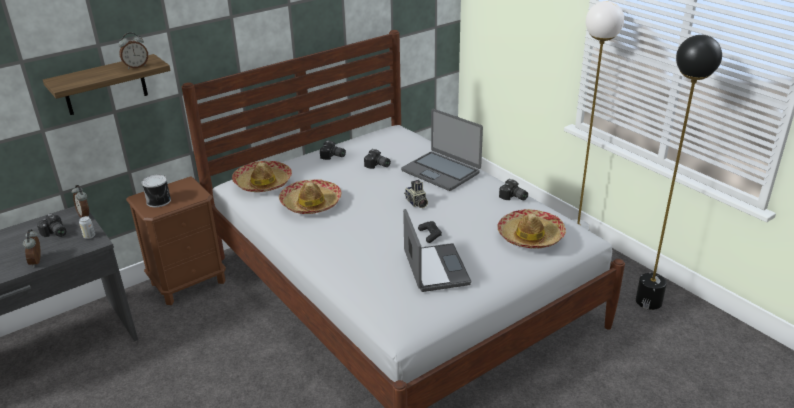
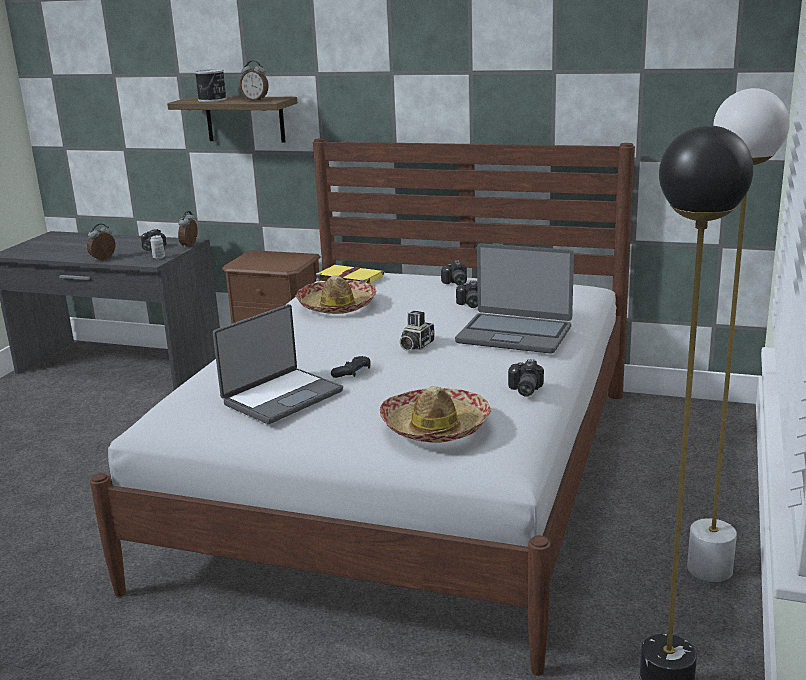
camera: 55 degrees right, 10 degrees down
can [142,174,171,207] -> can moved to [195,69,227,102]
hat [232,161,292,192] -> yellow book [316,265,384,284]
laptop [401,109,483,191] -> laptop turned 75 degrees counterclockwise [455,243,574,354]

